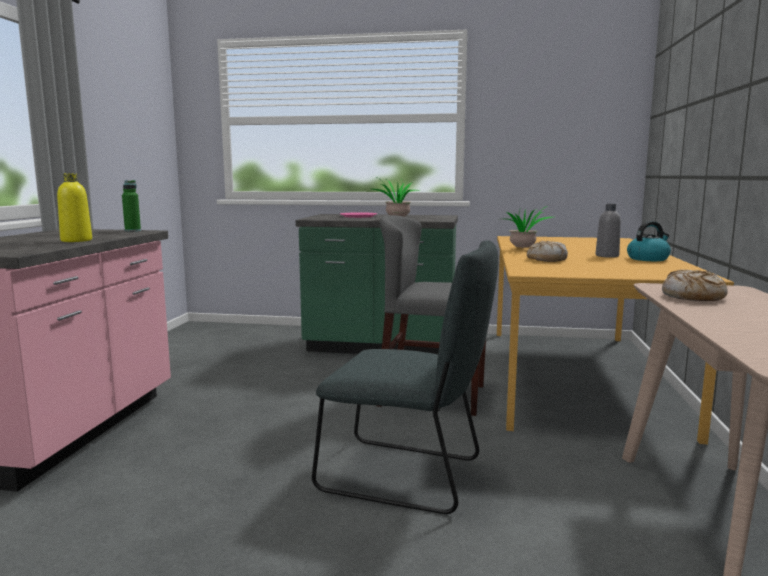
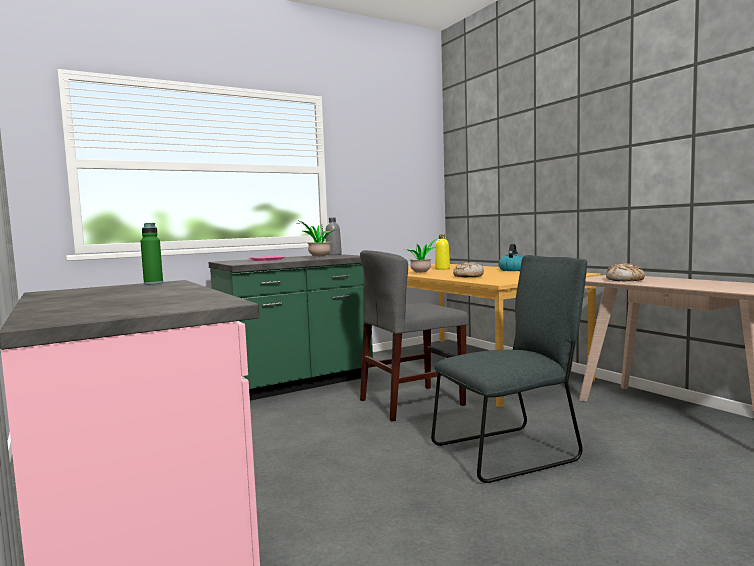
camera: 40 degrees left, 5 degrees down
yellow bottle [57,173,92,242] -> yellow bottle moved to [435,234,450,270]
grey bottle [596,204,621,258] -> grey bottle moved to [325,218,342,255]

